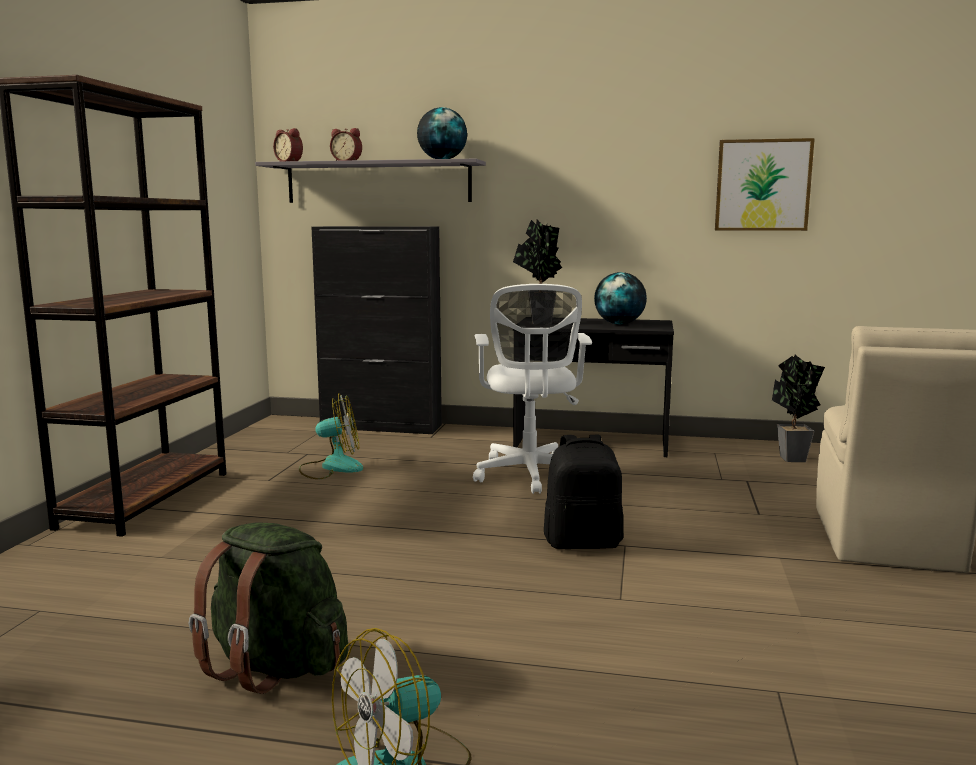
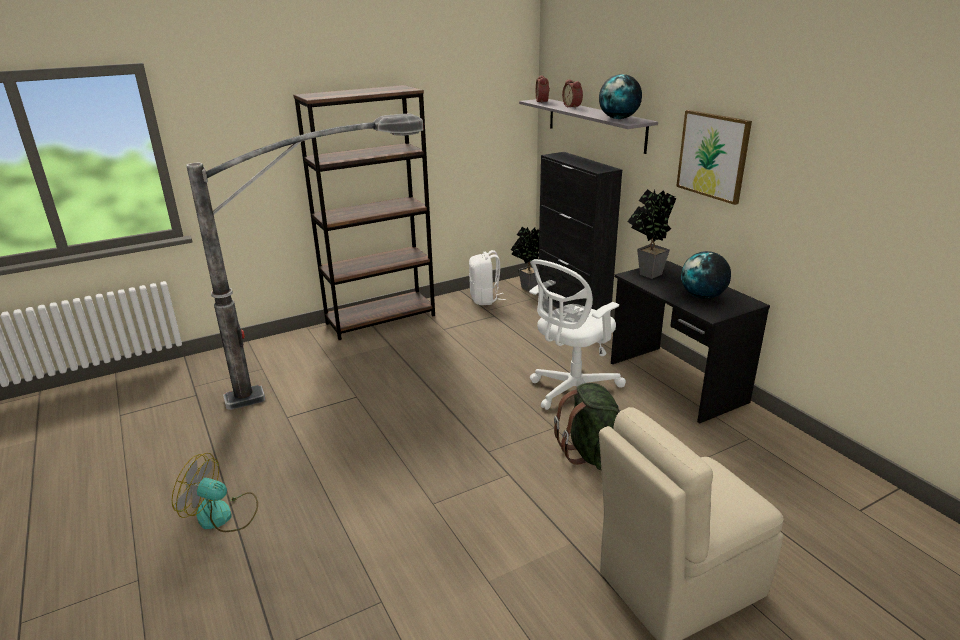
camera: 50 degrees right, 15 degrees up
green backpack [189,522,348,694] -> green backpack moved to [554,383,620,470]
fan [299,394,363,479] -> none
black backpack [544,435,624,549] -> none
picture [715,138,815,231] -> picture moved to [676,110,752,205]
potted plant [772,355,825,462] -> potted plant moved to [511,227,539,291]
none -> floor lamp [186,114,423,410]
none -> white backpack [469,250,506,305]

